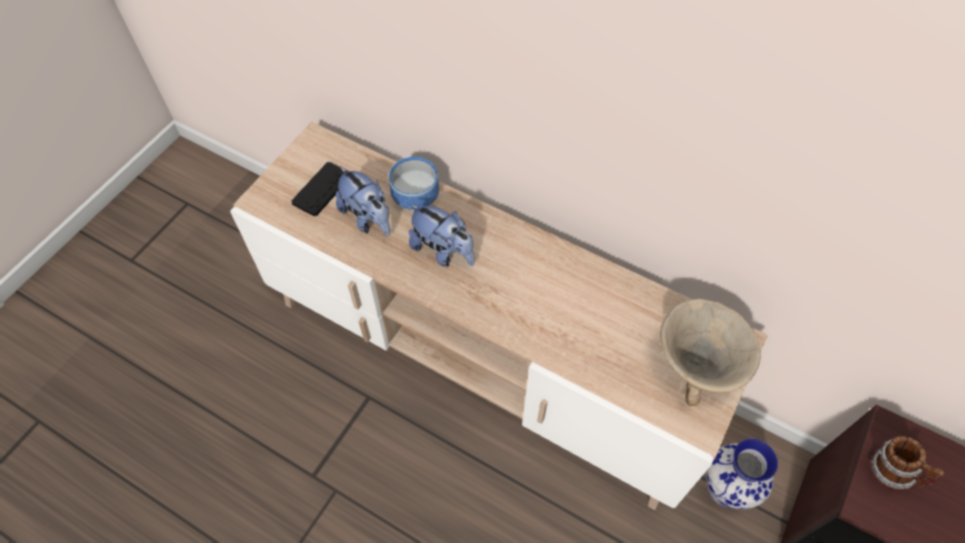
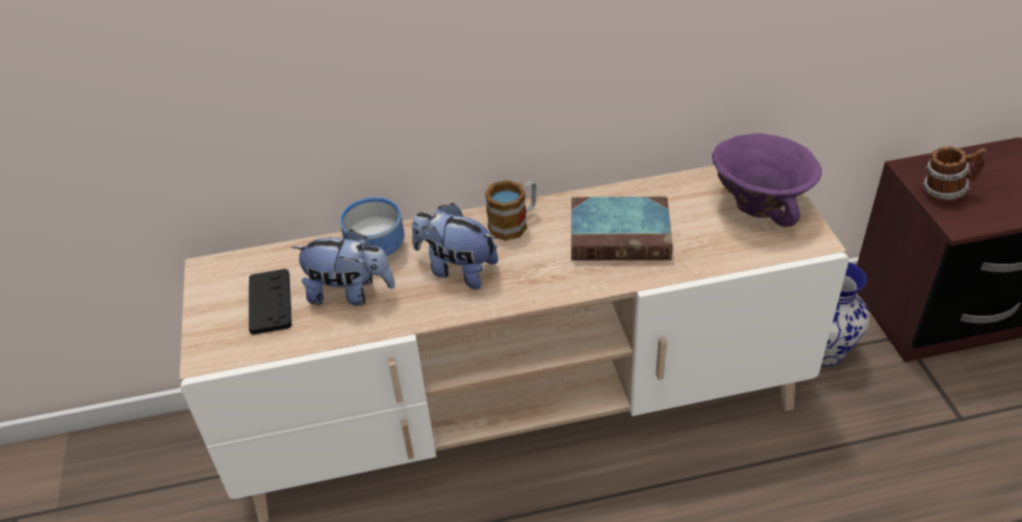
camera: 40 degrees left, 15 degrees down
plush toy [409,204,475,267] -> plush toy turned 150 degrees counterclockwise [412,203,498,289]
beige bowl [660,299,761,406] -> purple bowl [712,133,822,227]
none -> mug [485,180,537,241]
none -> book [571,197,673,260]

